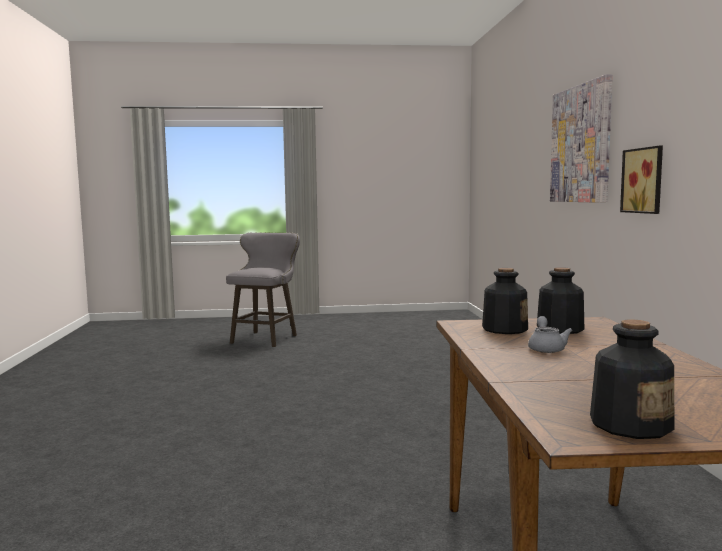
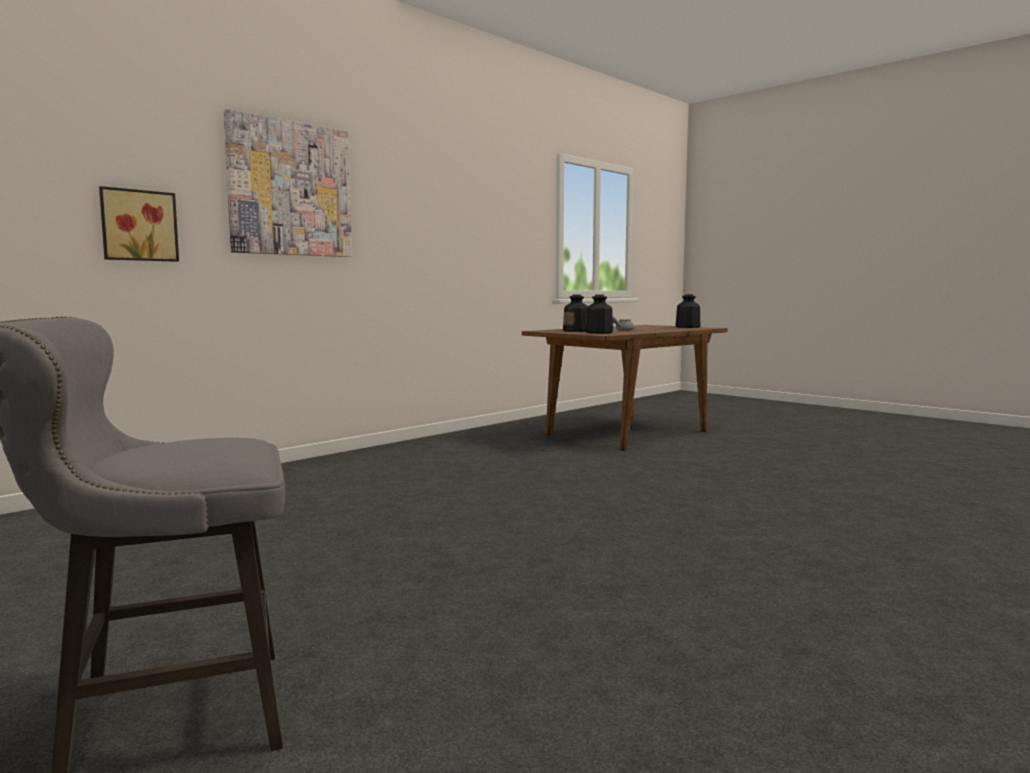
camera: 130 degrees left, 0 degrees up
picture [620,145,663,214] -> picture moved to [99,186,179,262]

